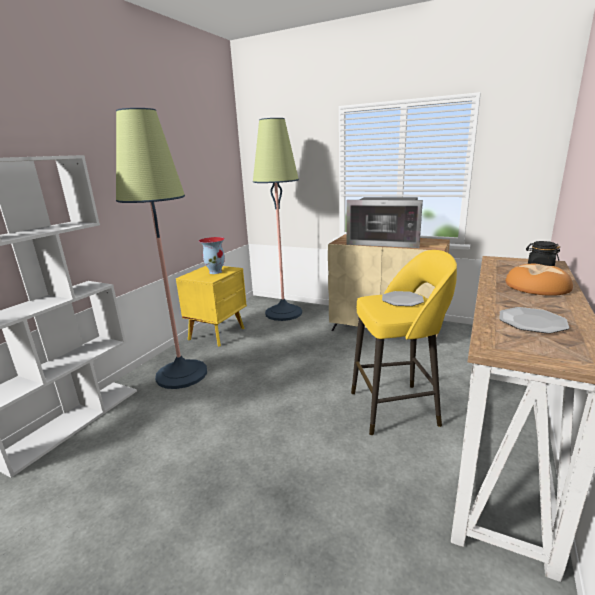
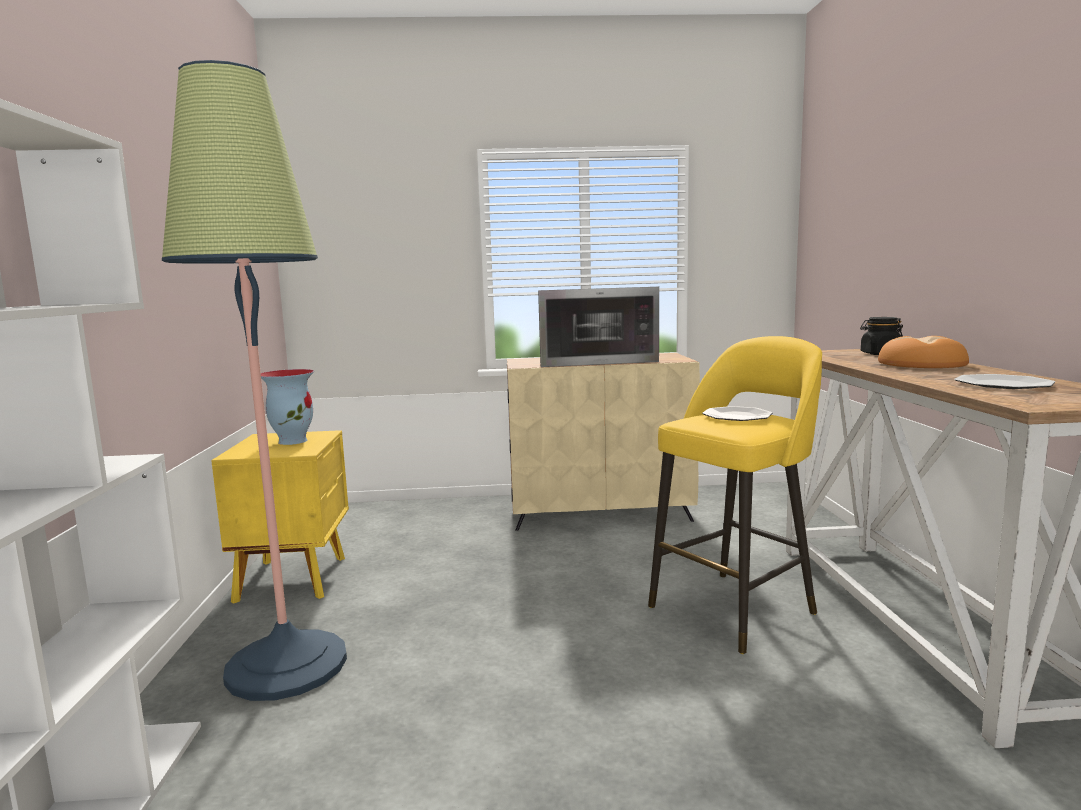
camera: 30 degrees left, 10 degrees down
floor lamp [253,118,302,321] -> none

